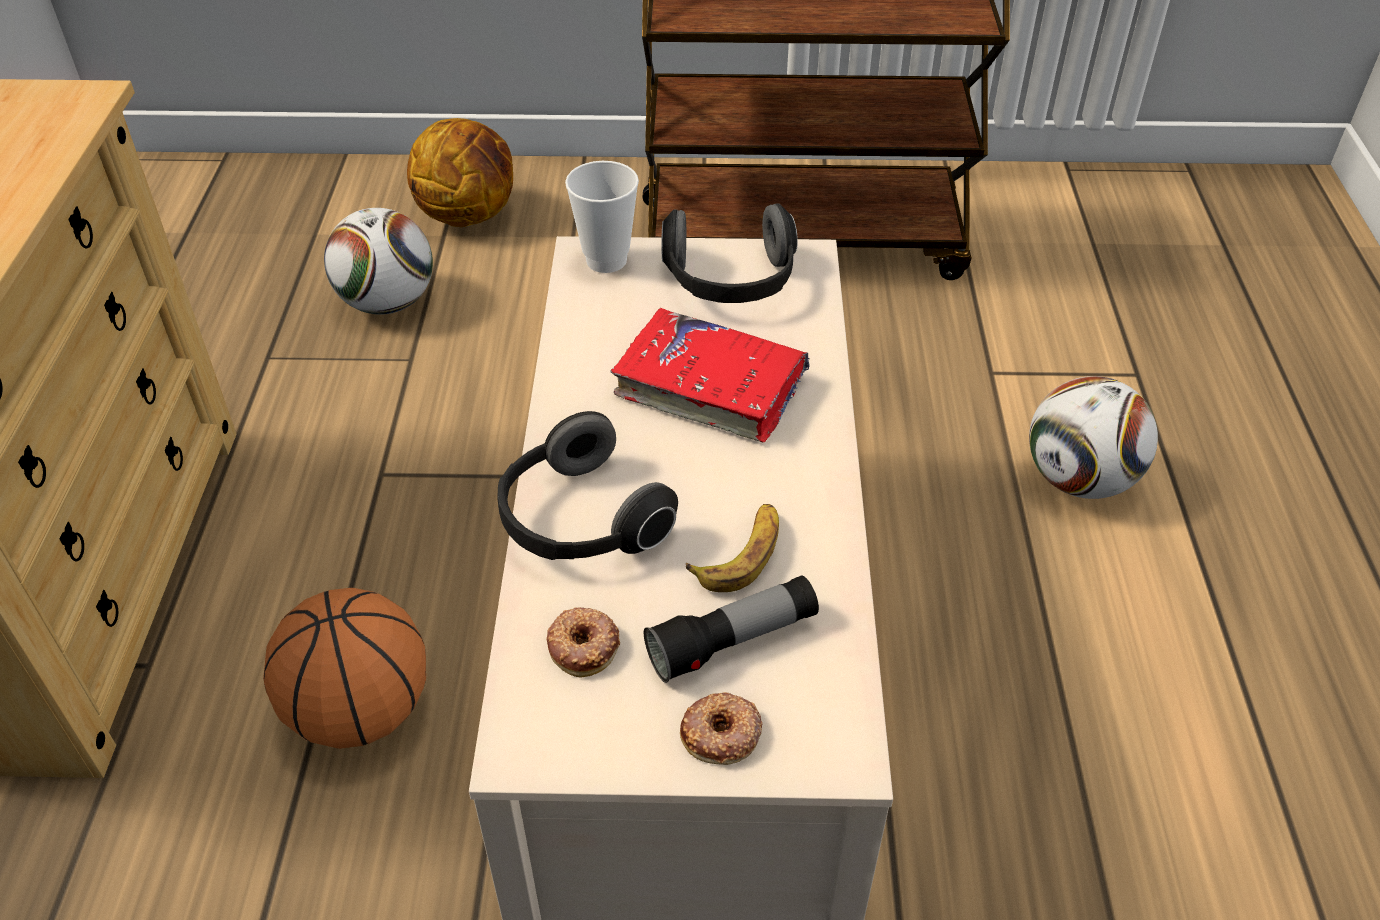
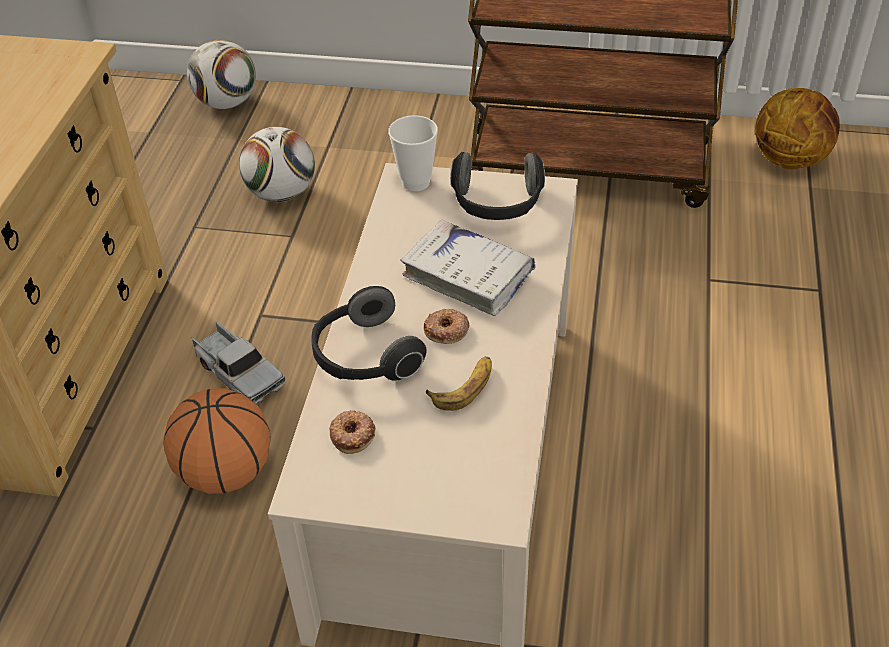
camera: 10 degrees right, 0 degrees up
basketball [407,118,513,227] -> basketball moved to [755,88,840,169]
red book [611,308,810,442] -> white book [400,220,536,316]
flashlight [644,575,819,683] -> none
donut [680,692,763,765] -> donut moved to [424,309,469,344]
football [1029,376,1158,499] -> football moved to [187,40,256,109]
none -> toy truck [191,322,285,404]

